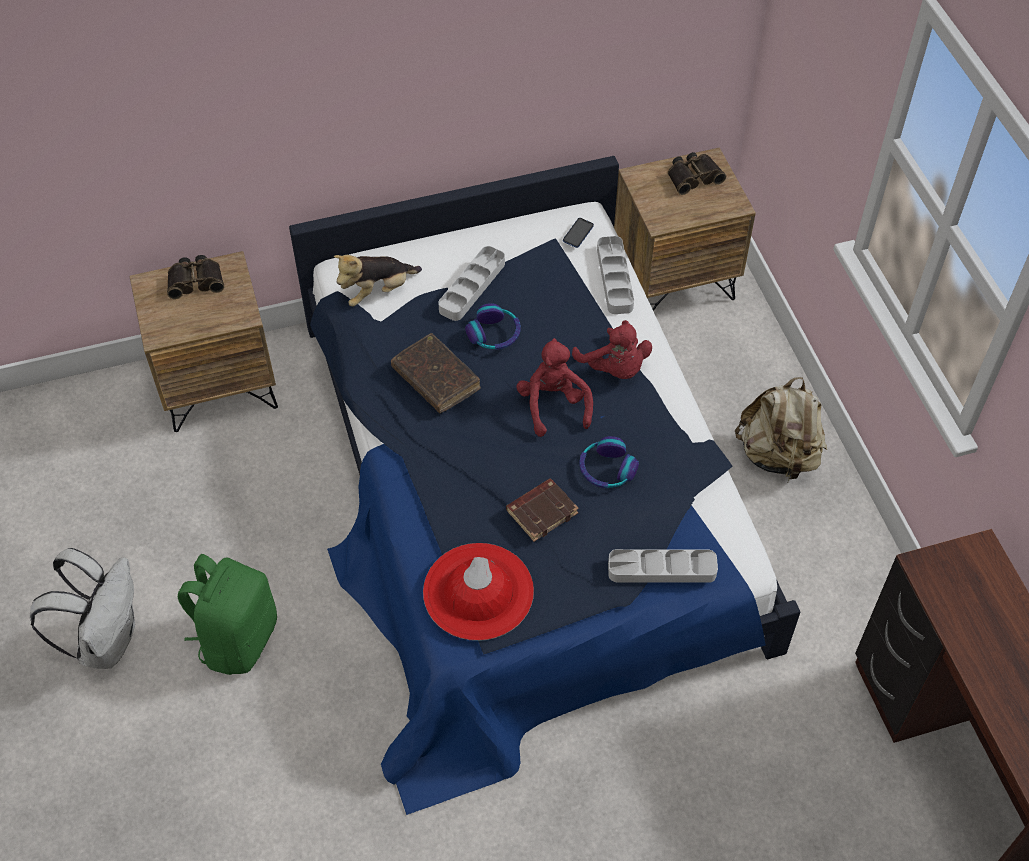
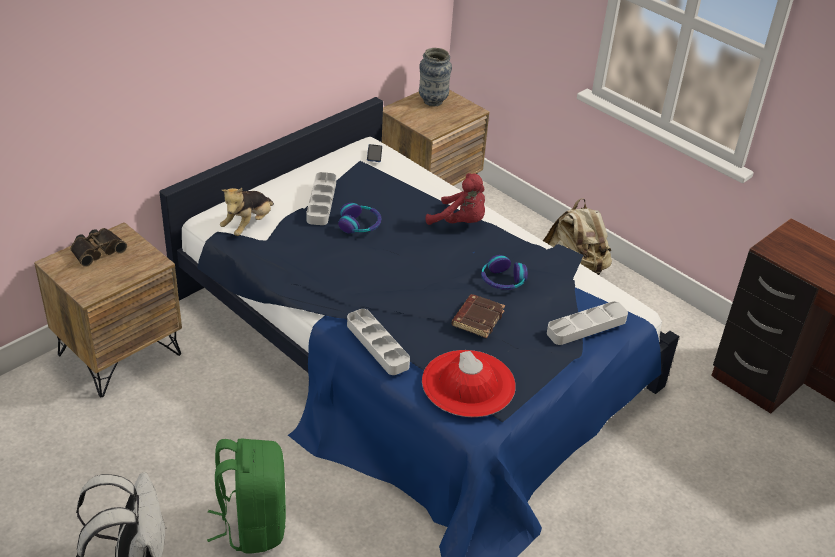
camera: 30 degrees left, 15 degrees down
brown book [391,333,480,413] -> none
red plush toy [516,338,593,437] -> none
grey tray [597,236,634,314] -> grey tray moved to [347,309,410,375]
binoculars [668,152,726,195] -> vase [419,48,452,106]

